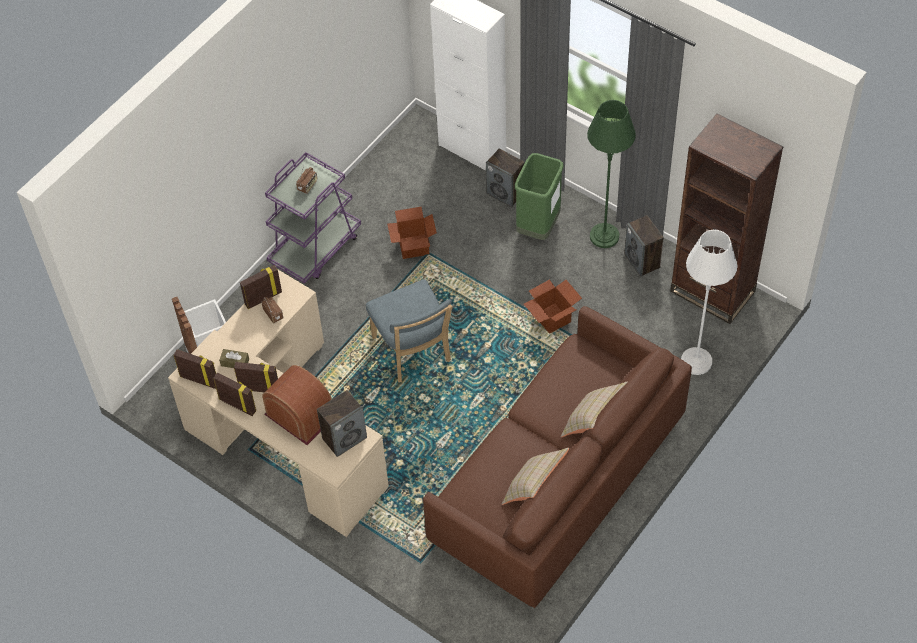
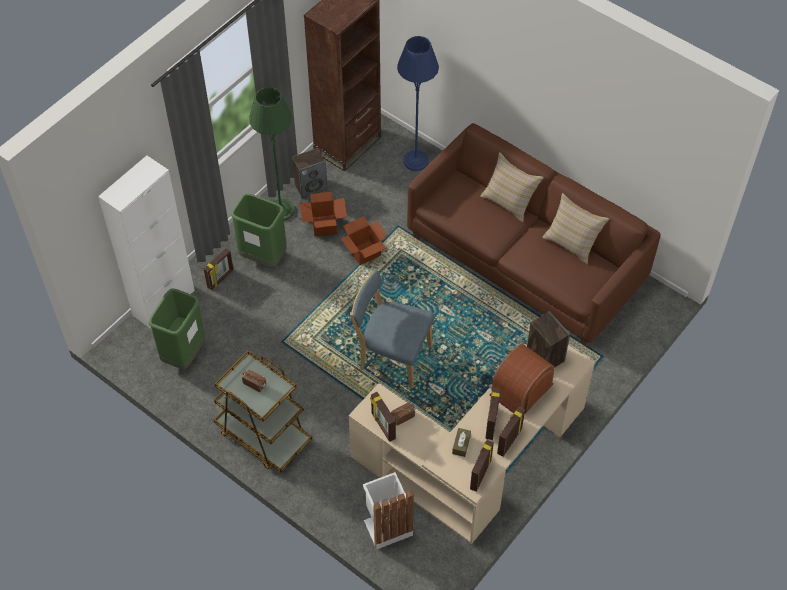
camera: 90 degrees left, 0 degrees up
purple cart [265,152,361,284] -> brown cart [214,350,312,472]
blue chair [366,280,452,382] -> blue chair turned 135 degrees counterclockwise [350,270,434,388]
cardboard box [387,207,437,259] -> cardboard box moved to [300,192,347,237]
speaker [486,148,525,207] -> picture frame [204,248,233,290]
white floor lamp [681,230,738,375] -> blue floor lamp [397,36,439,171]
none -> green trash can [149,289,205,369]

